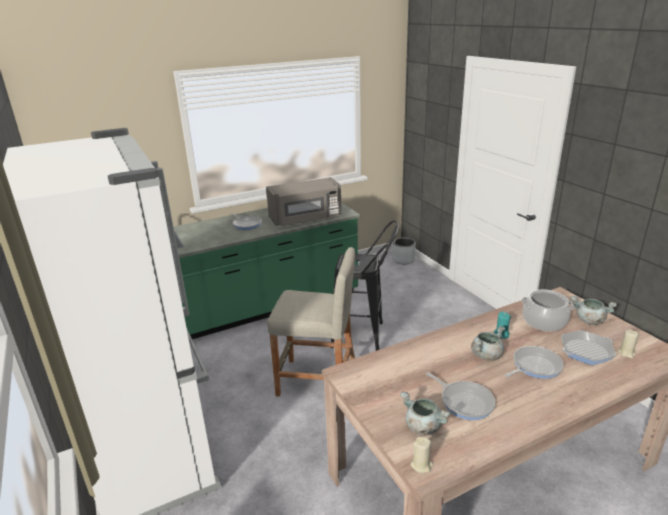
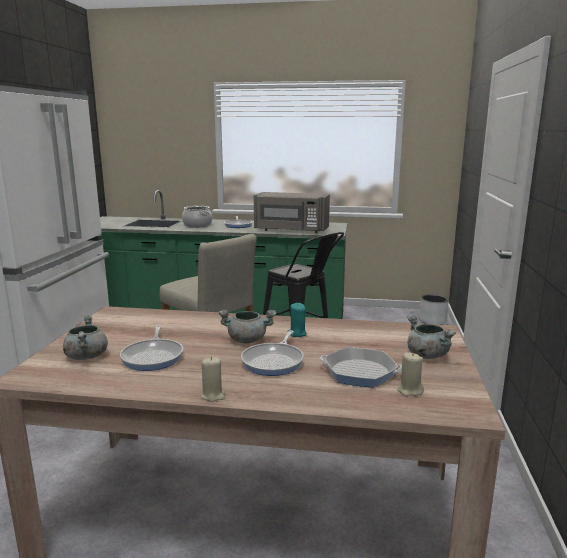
camera: 35 degrees right, 10 degrees down
beige candle [410,437,433,473] -> beige candle moved to [201,357,225,402]
frying pan [505,346,564,379] -> frying pan turned 105 degrees clockwise [241,330,304,376]
cooking pot [522,290,575,332] -> cooking pot moved to [182,206,212,228]

